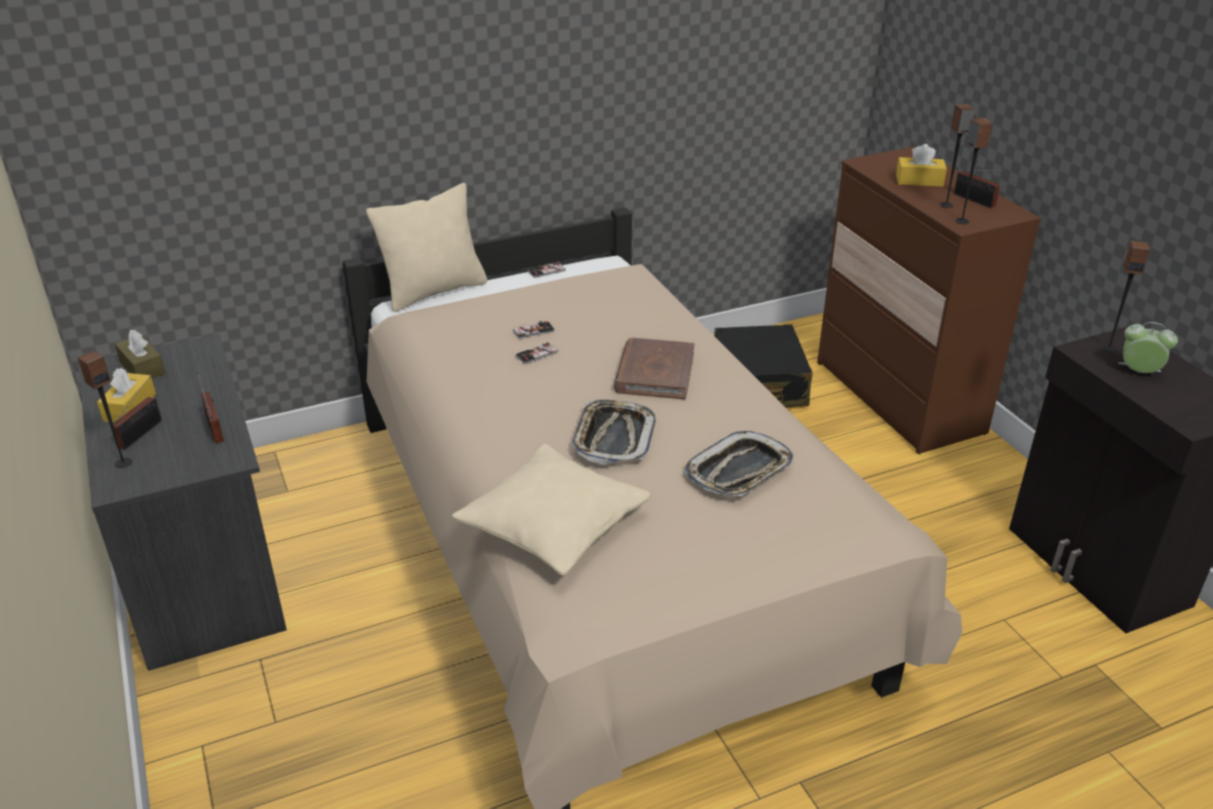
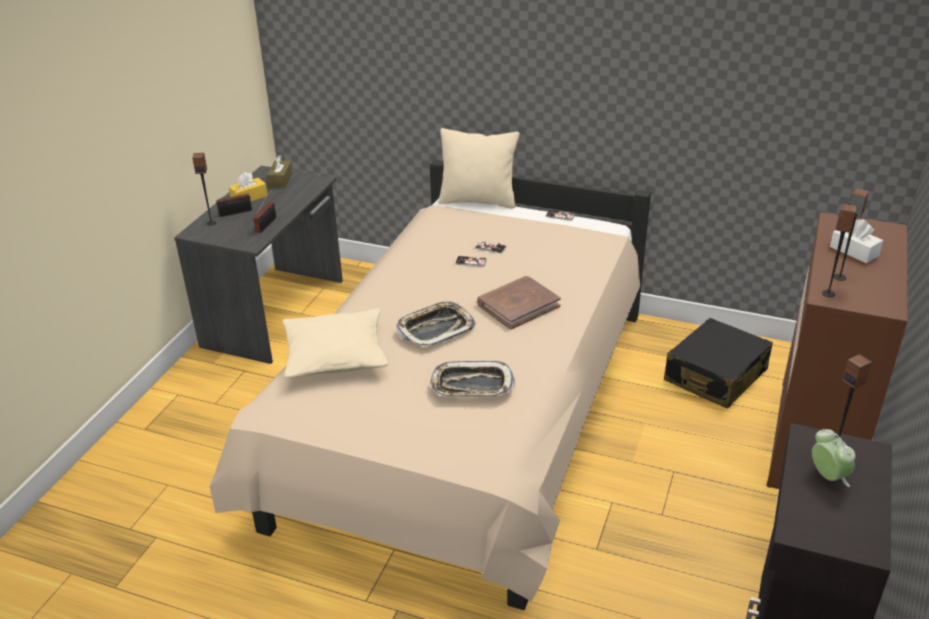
camera: 45 degrees right, 0 degrees up
yellow tissue box [896,144,947,187] -> white tissue box [830,219,883,263]
radio [954,170,1007,208] -> none

